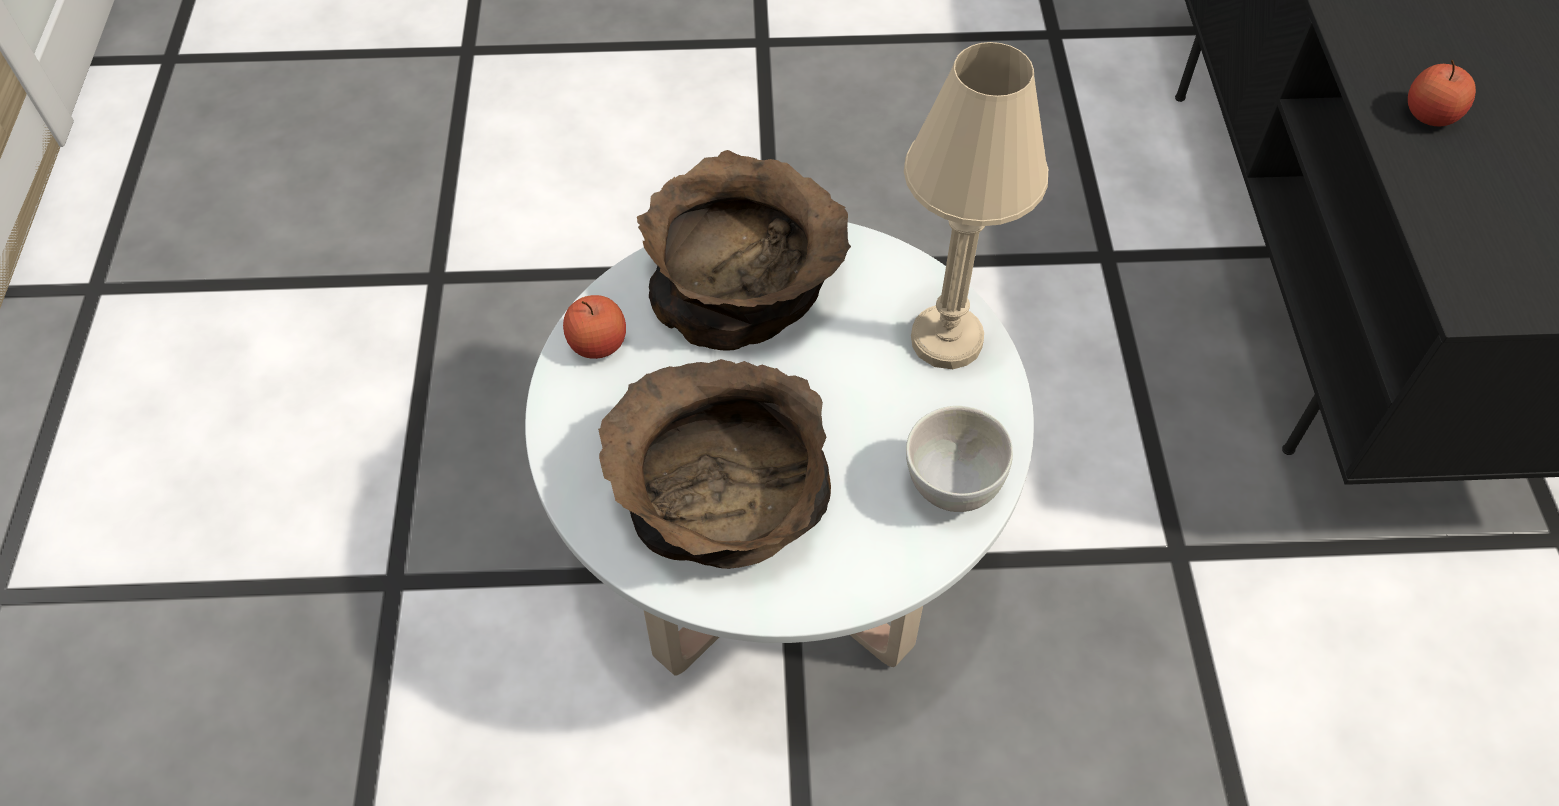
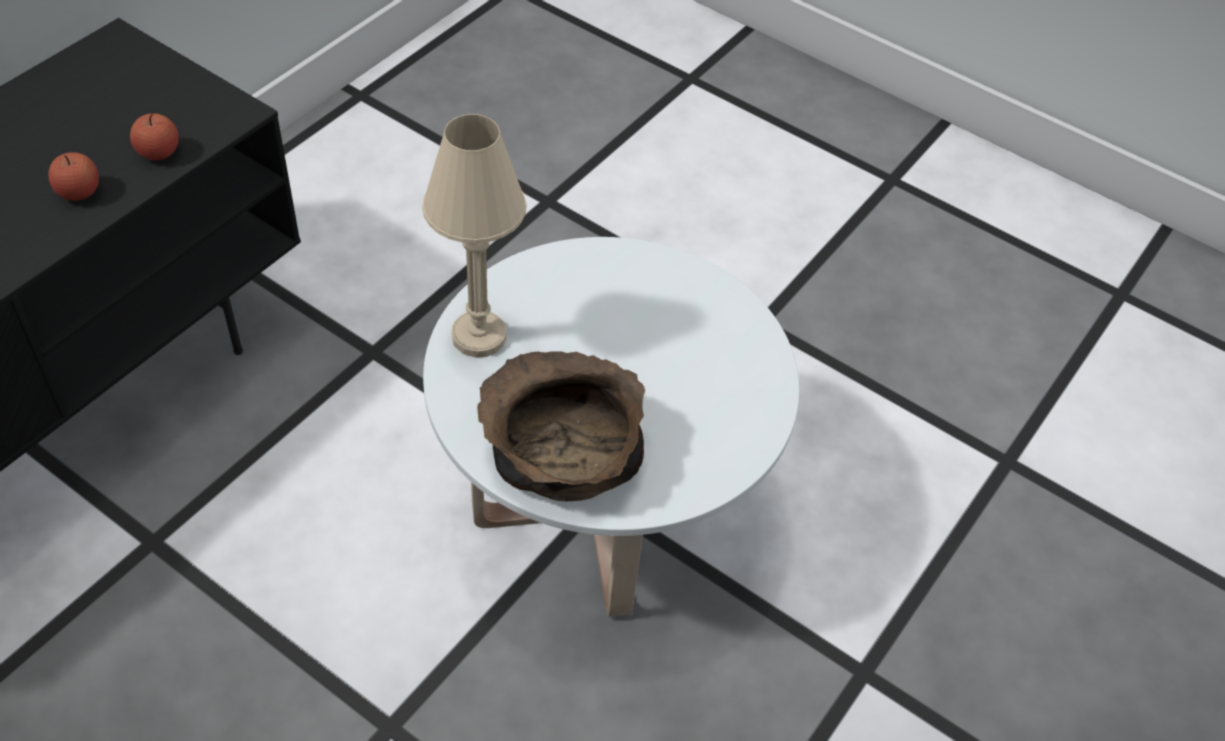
camera: 145 degrees left, 5 degrees down
apple [563,295,626,359] -> apple moved to [130,114,179,160]
brown bowl [598,359,831,569] -> none
white bowl [906,406,1013,512] -> none

